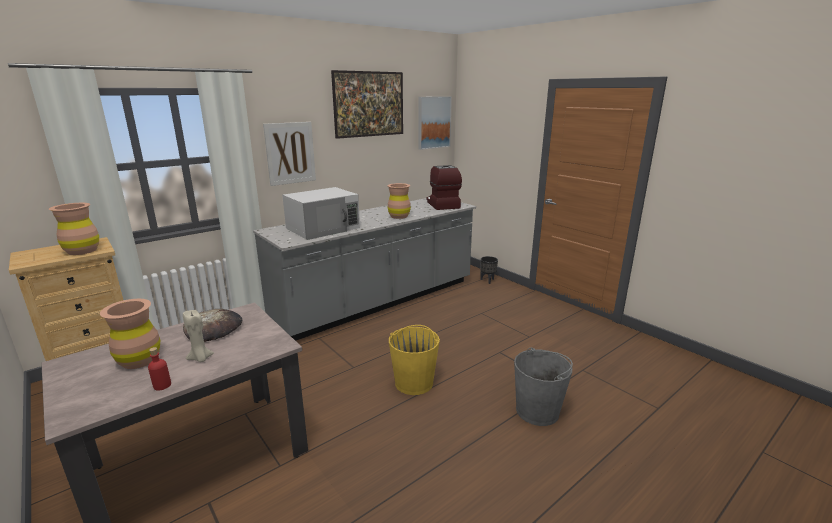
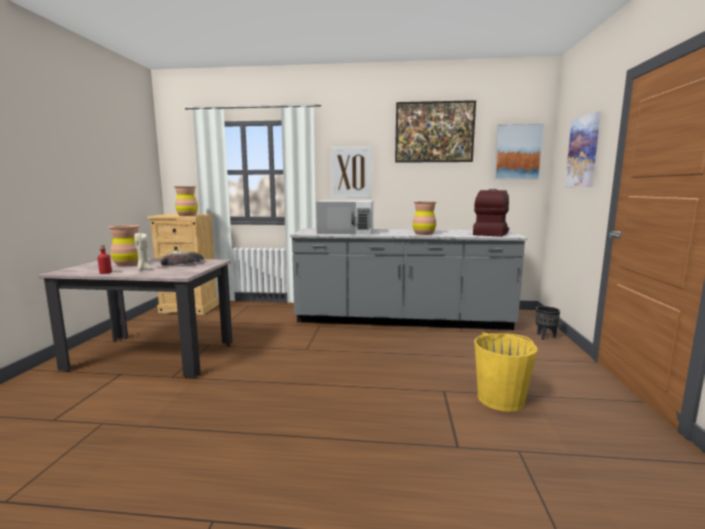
camera: 45 degrees right, 10 degrees down
yellow bucket [389,325,440,395] -> yellow bucket moved to [474,332,537,412]
grey bucket [514,347,573,426] -> none
none -> picture [565,111,601,187]

